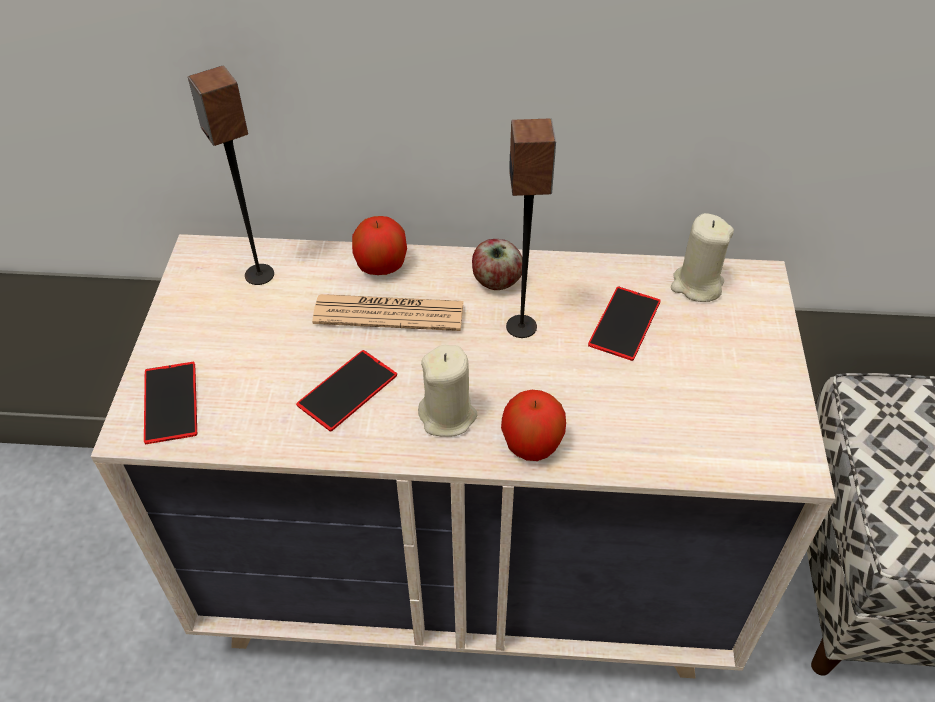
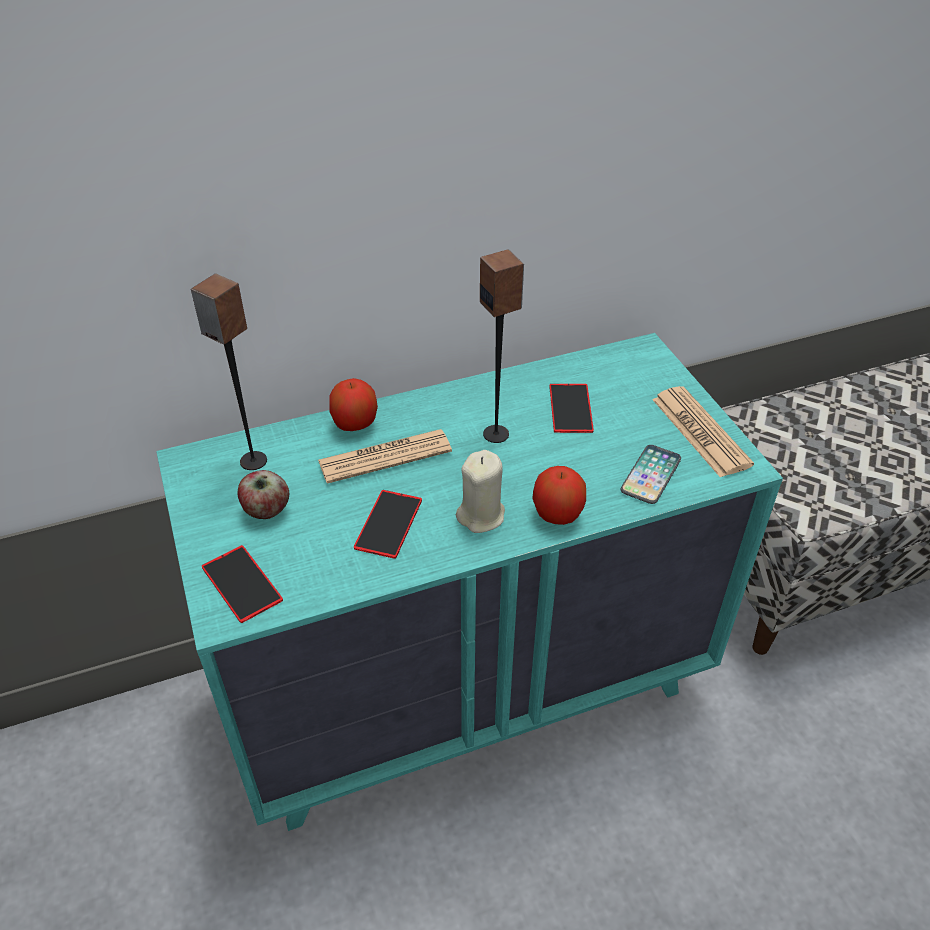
camera: 25 degrees left, 5 degrees down
beige dresser [91,234,835,678] -> turquoise dresser [156,333,783,831]
apple [472,239,522,290] -> apple moved to [238,470,289,519]
beige candle [671,213,734,302] -> none
none -> phone [621,445,681,504]
none -> newspaper [652,386,754,478]

